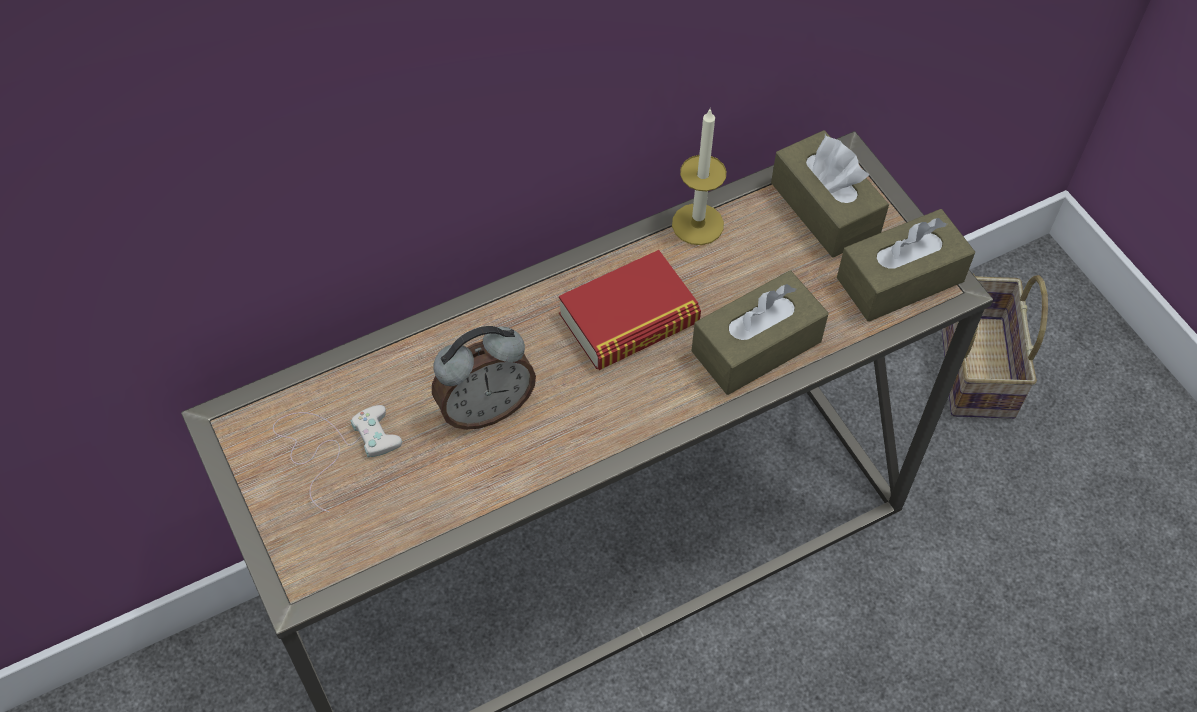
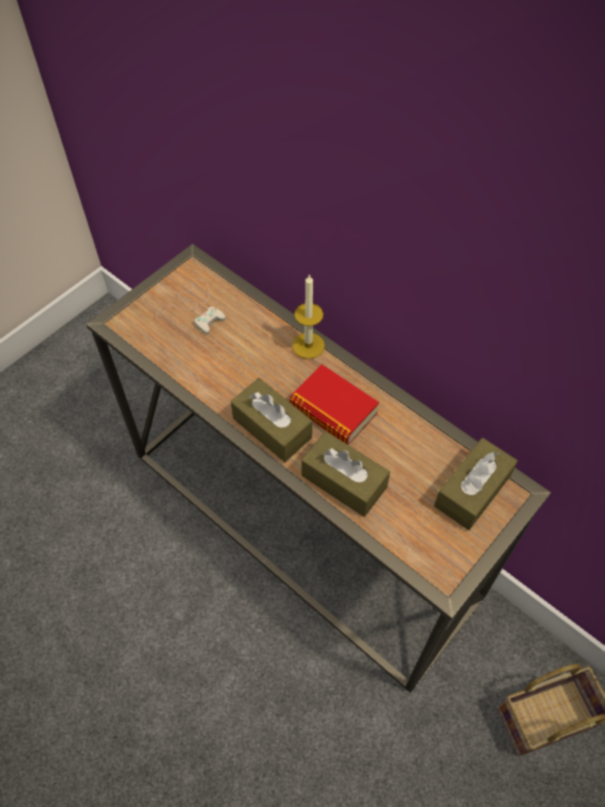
camera: 70 degrees right, 0 degrees up
alarm clock [432,326,536,430] -> none
candle [672,109,726,245] -> candle moved to [292,274,325,359]
brown tissue box [837,209,975,322] -> brown tissue box moved to [231,378,312,462]

